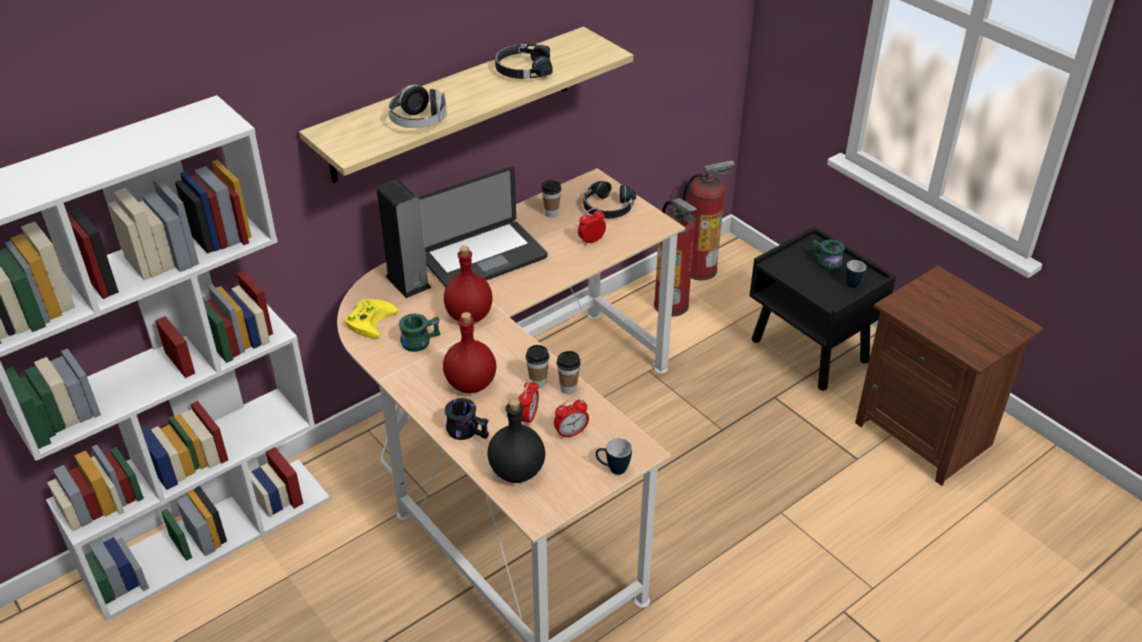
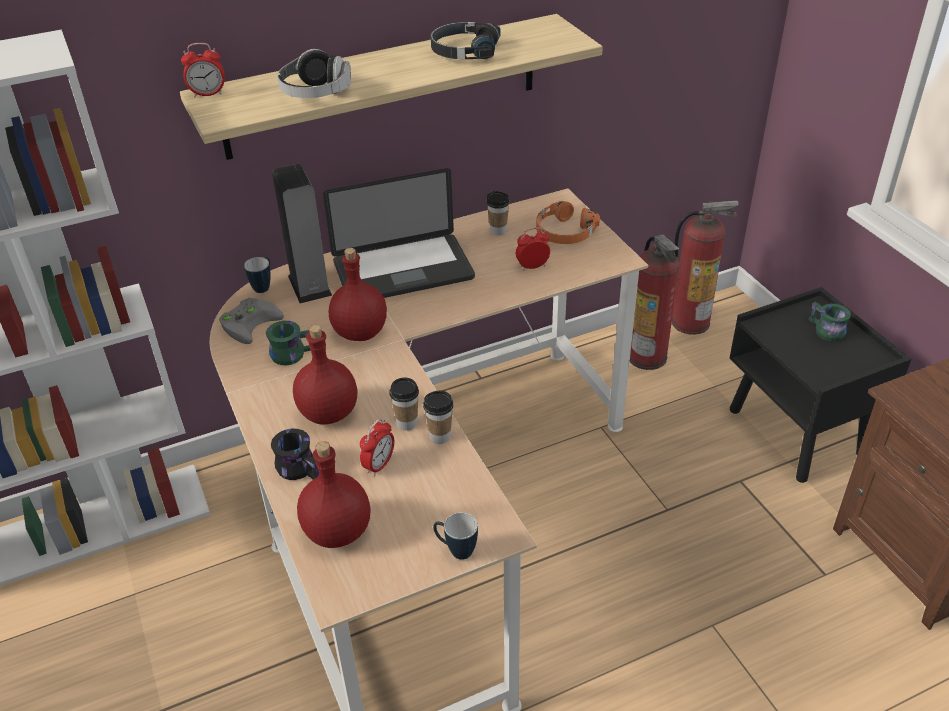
camera: 15 degrees right, 0 degrees up
yellow game controller [345,299,398,339] -> grey game controller [219,298,284,344]
black bottle [488,398,545,483] -> red bottle [297,441,370,548]
alarm clock [554,398,589,439] -> alarm clock moved to [181,43,225,97]
black headphones [583,181,636,218] -> orange headphones [536,201,600,244]
mug [846,259,866,288] -> mug moved to [244,257,271,293]

